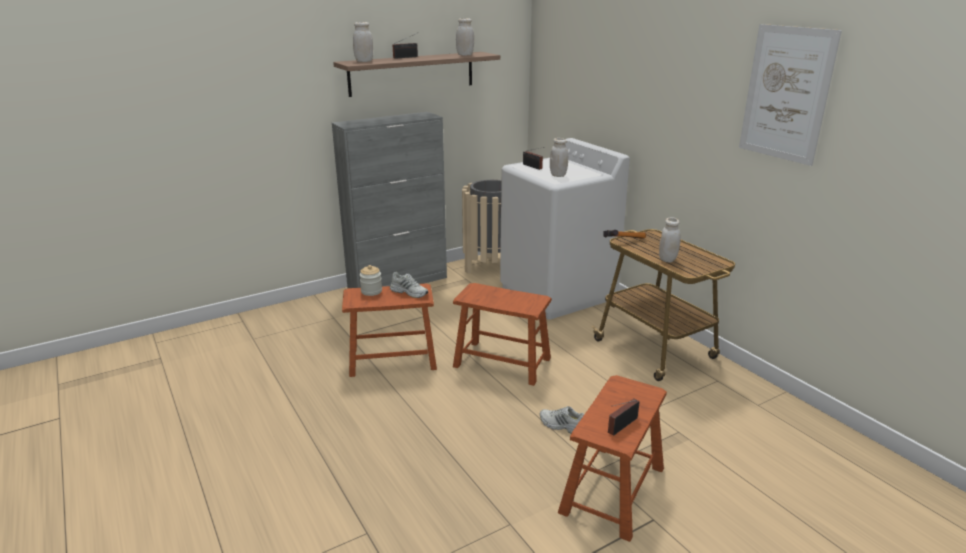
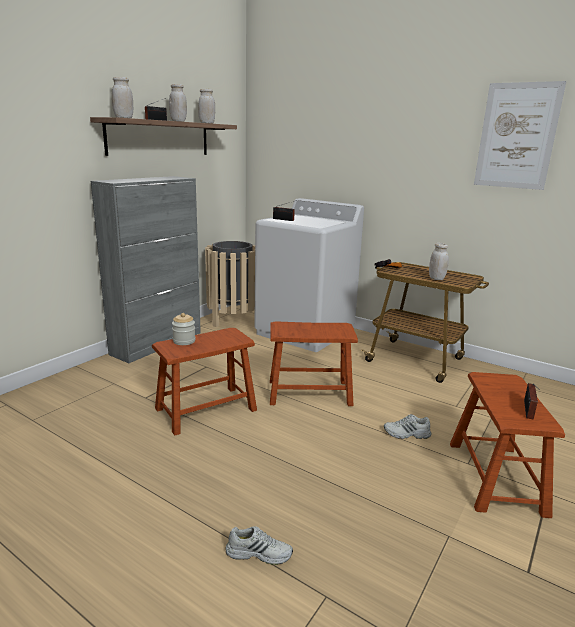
camera: 25 degrees left, 5 degrees down
white shoe [390,272,428,298] -> white shoe moved to [226,526,293,565]
white jar [550,138,568,177] -> white jar moved to [169,84,187,122]

